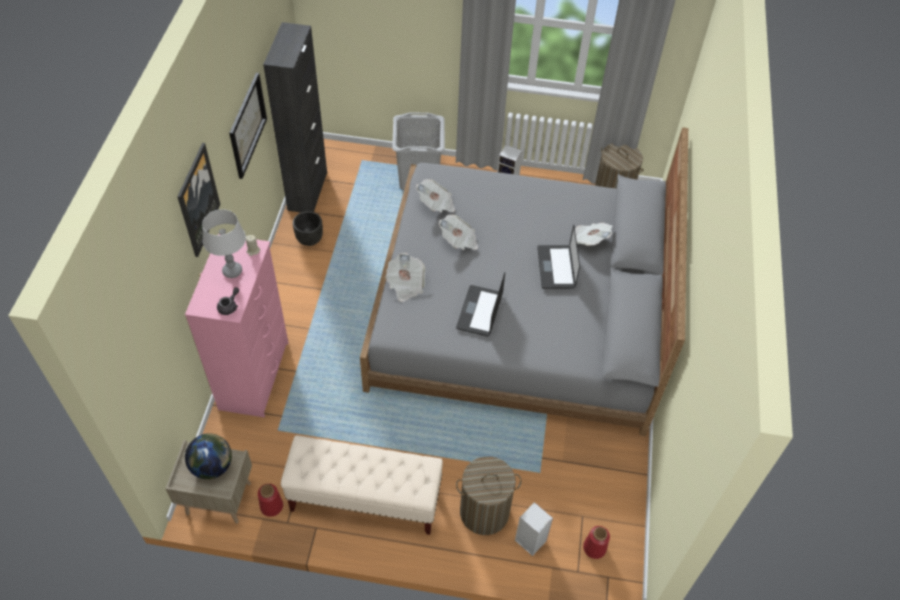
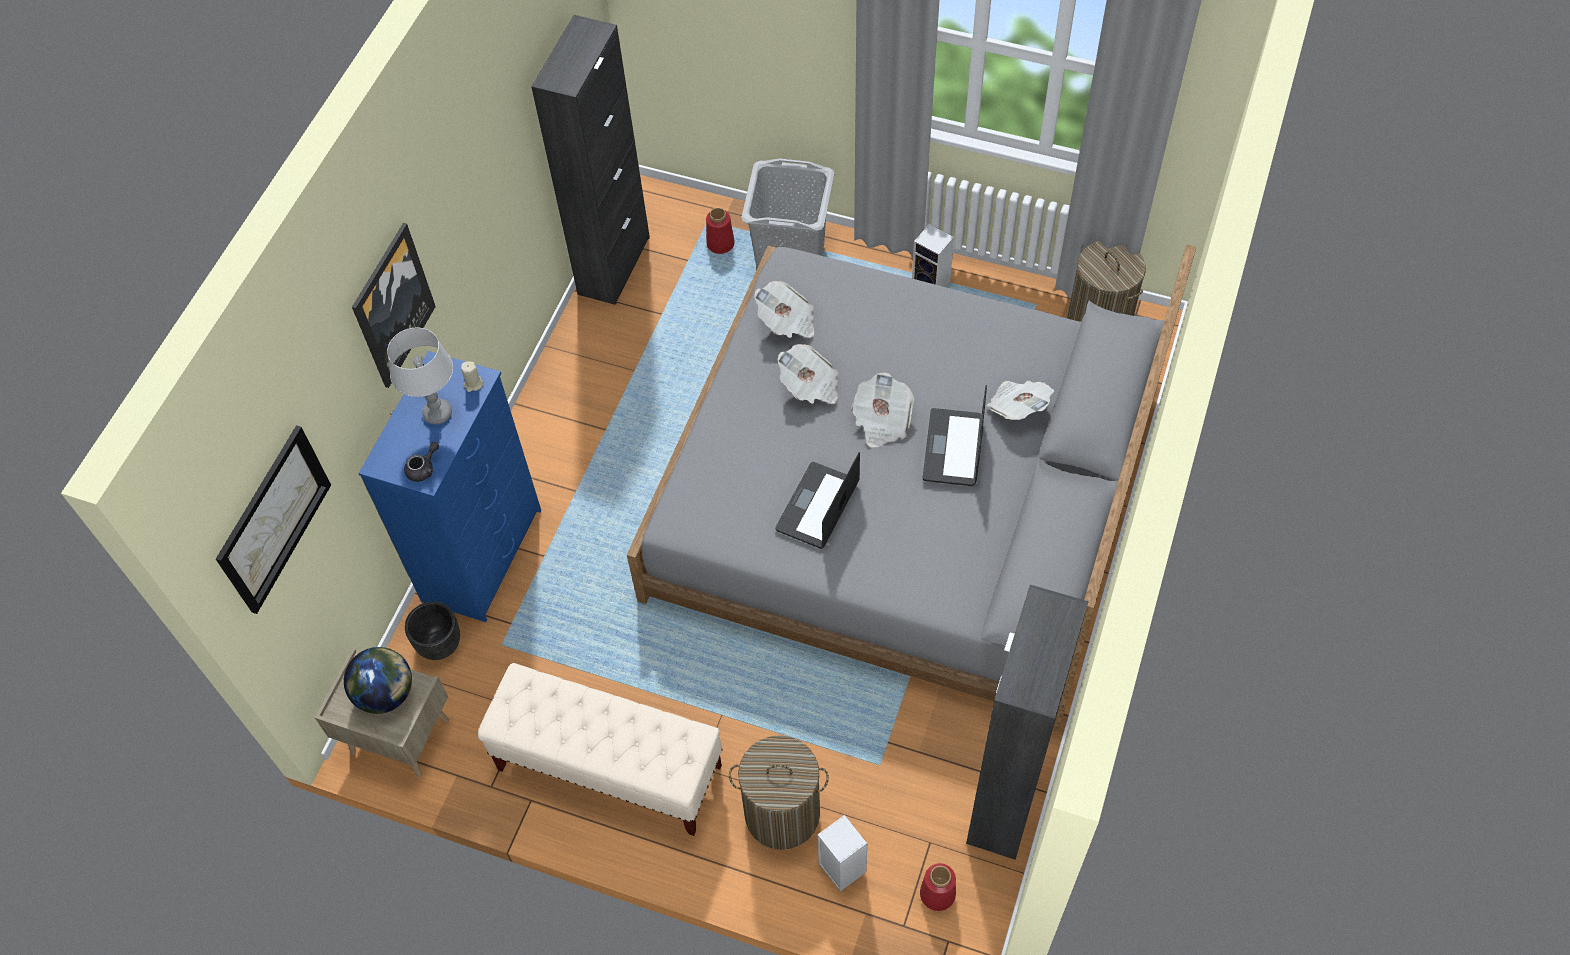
camera: 15 degrees right, 5 degrees up
pink dresser [185,234,289,417] -> blue dresser [358,351,541,622]
picture [229,73,267,179] -> picture moved to [216,425,331,614]
red vase [258,484,283,517] -> red vase moved to [706,208,735,254]
black planter [293,211,323,246] -> black planter moved to [405,601,460,660]
newspaper [385,253,425,302] -> newspaper moved to [851,372,914,448]
none -> black cabinet [966,585,1089,860]

